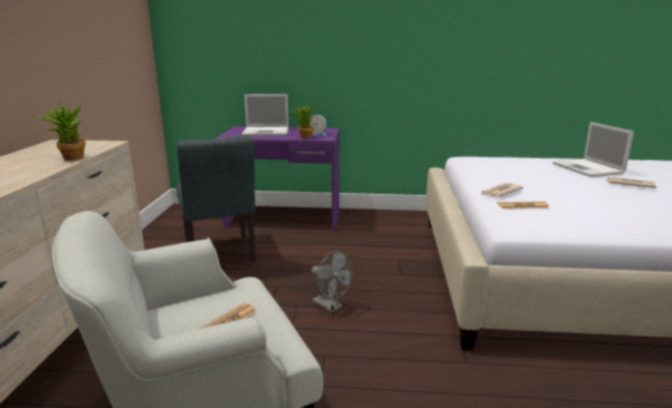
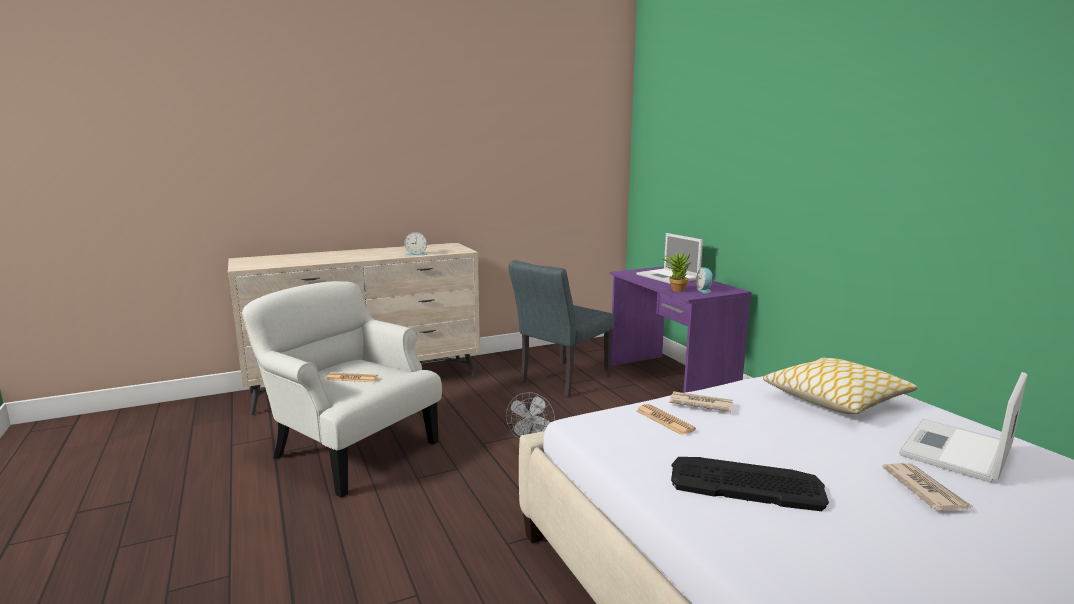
camera: 60 degrees right, 5 degrees down
potted plant [36,103,86,160] -> alarm clock [404,232,428,255]
none -> keyboard [671,457,829,511]
none -> pillow [763,358,918,414]

